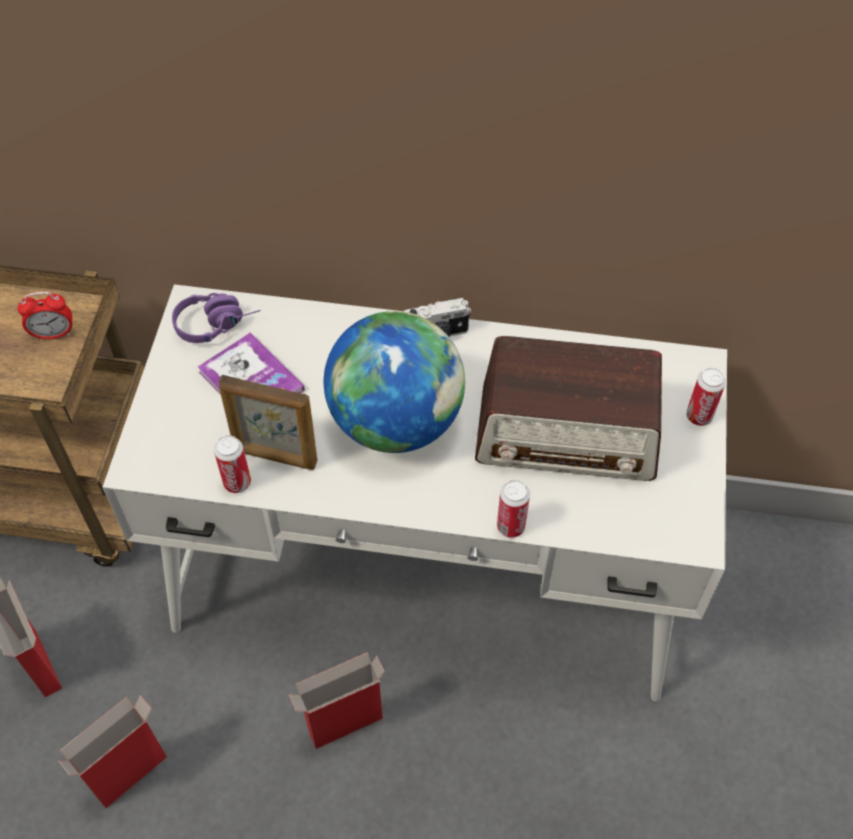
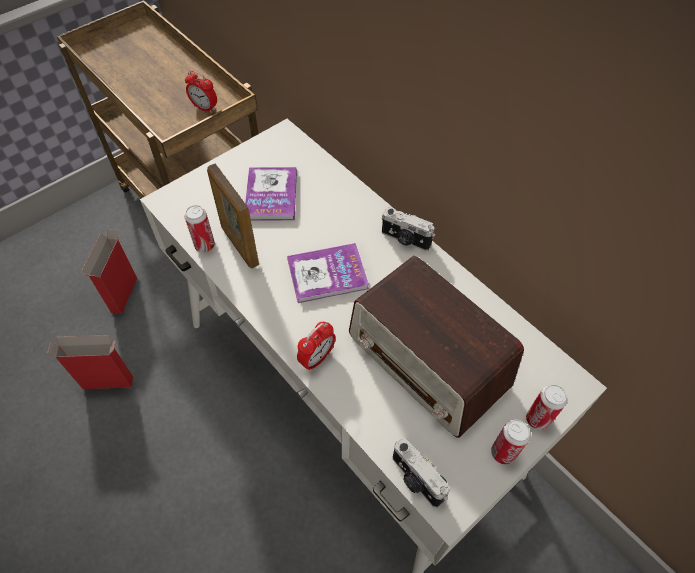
camera: 40 degrees right, 0 degrees up
purple headphones [172,293,261,343] -> none
cardboard box [288,652,385,749] -> none
globe [324,311,465,453] -> book [287,243,369,303]
can [497,480,530,538] -> can moved to [491,420,531,465]
none -> alarm clock [297,322,336,371]
none -> camera [392,438,450,507]

